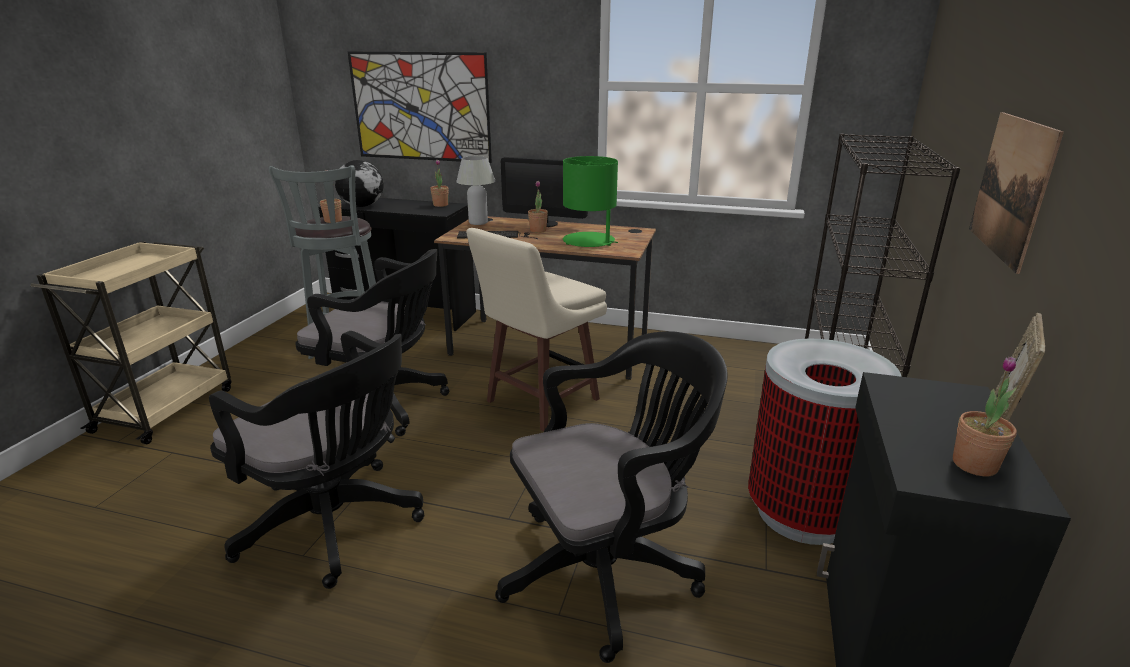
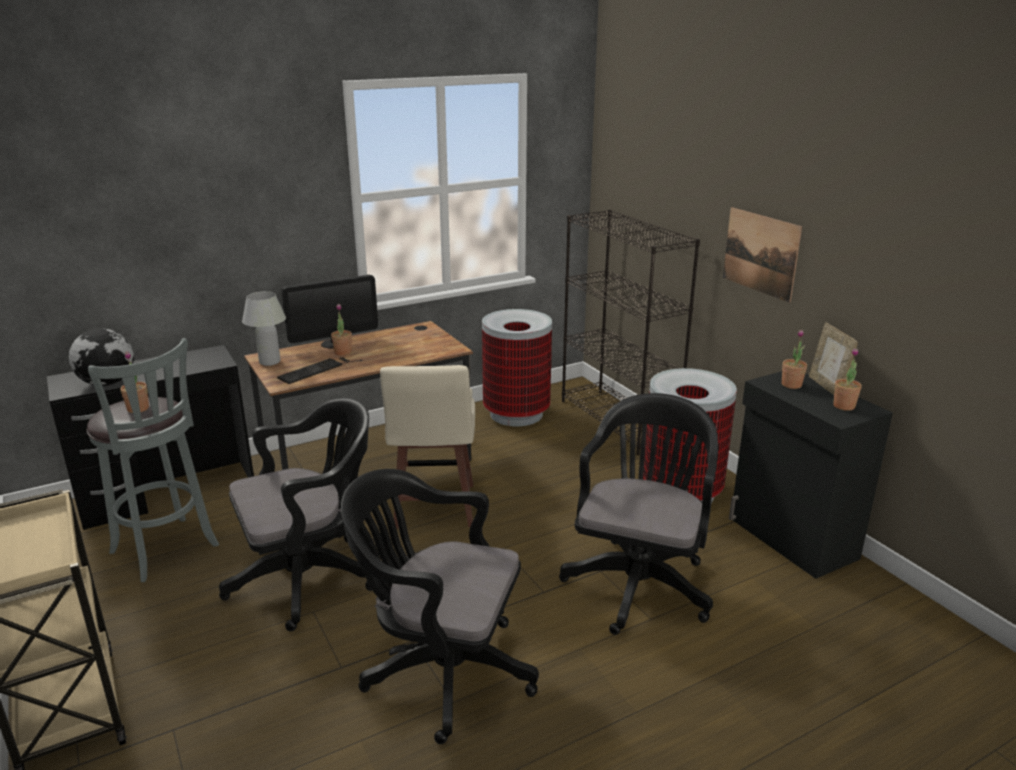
camera: 45 degrees left, 0 degrees up
black office chair [209,331,424,589] -> black office chair turned 150 degrees counterclockwise [341,469,539,744]
picture [348,51,492,163] -> none
potted plant [430,159,449,207] -> potted plant moved to [782,330,807,389]
green table lamp [563,156,618,247] -> none
none -> trash can [482,309,552,426]

